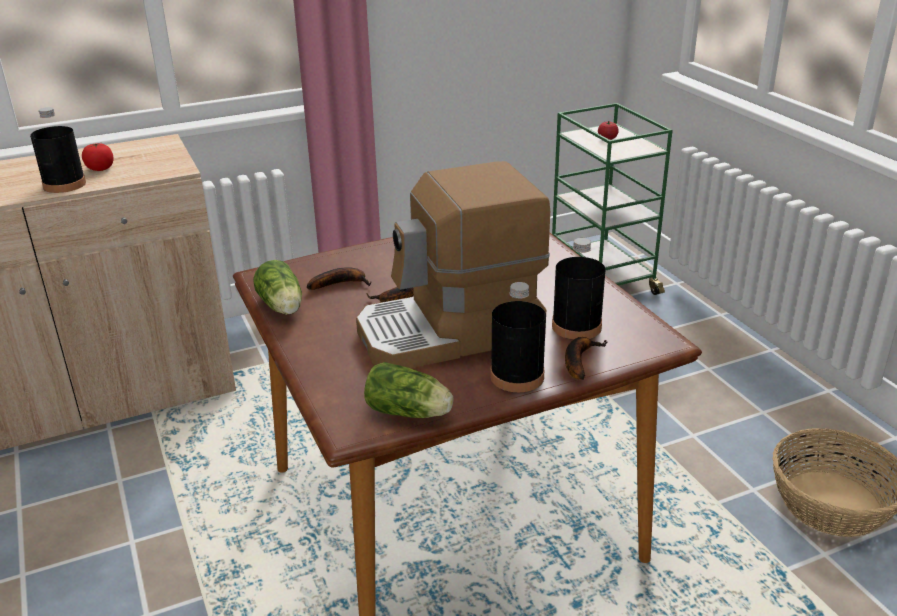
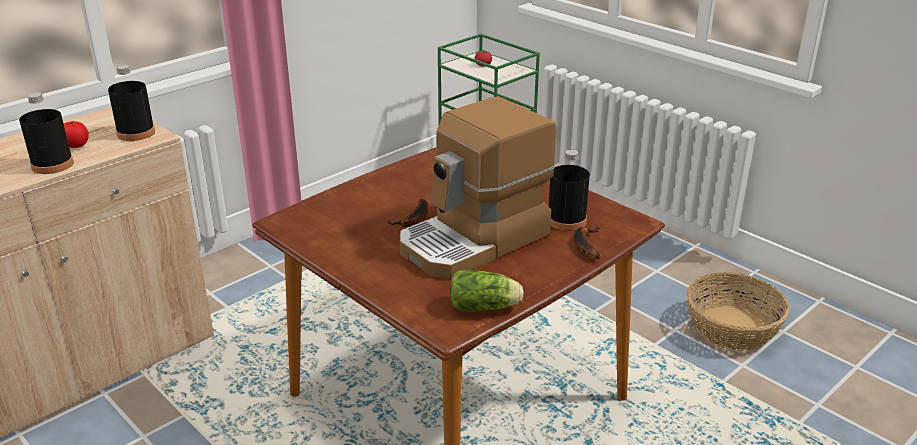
camera: 20 degrees left, 0 degrees up
lettuce [253,260,302,315] -> none
banana [307,267,371,290] -> none
black bottle [490,282,546,392] -> black bottle moved to [108,65,155,141]

